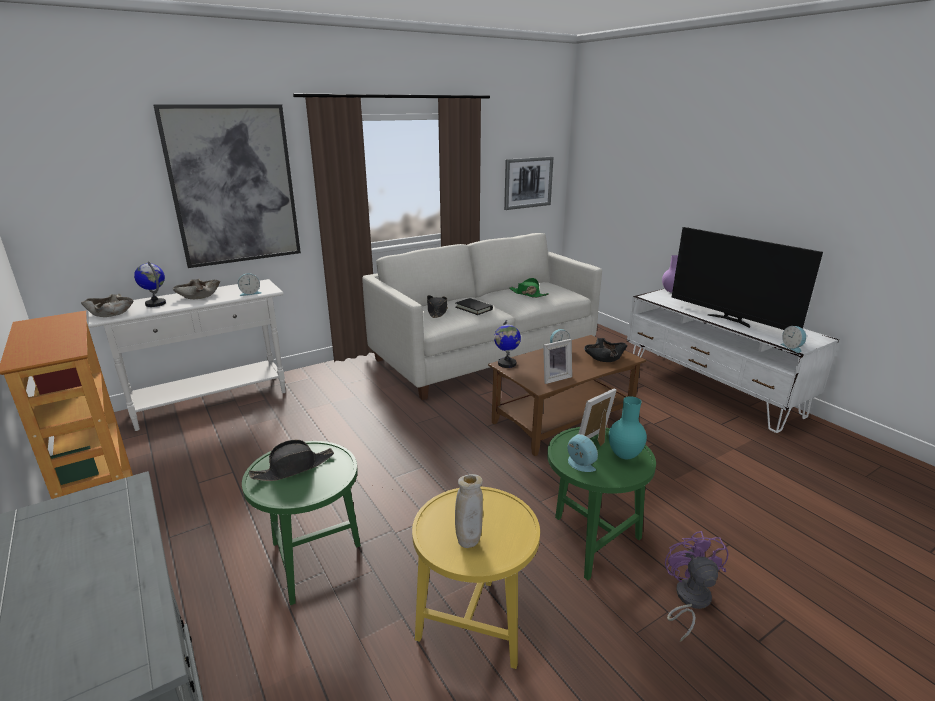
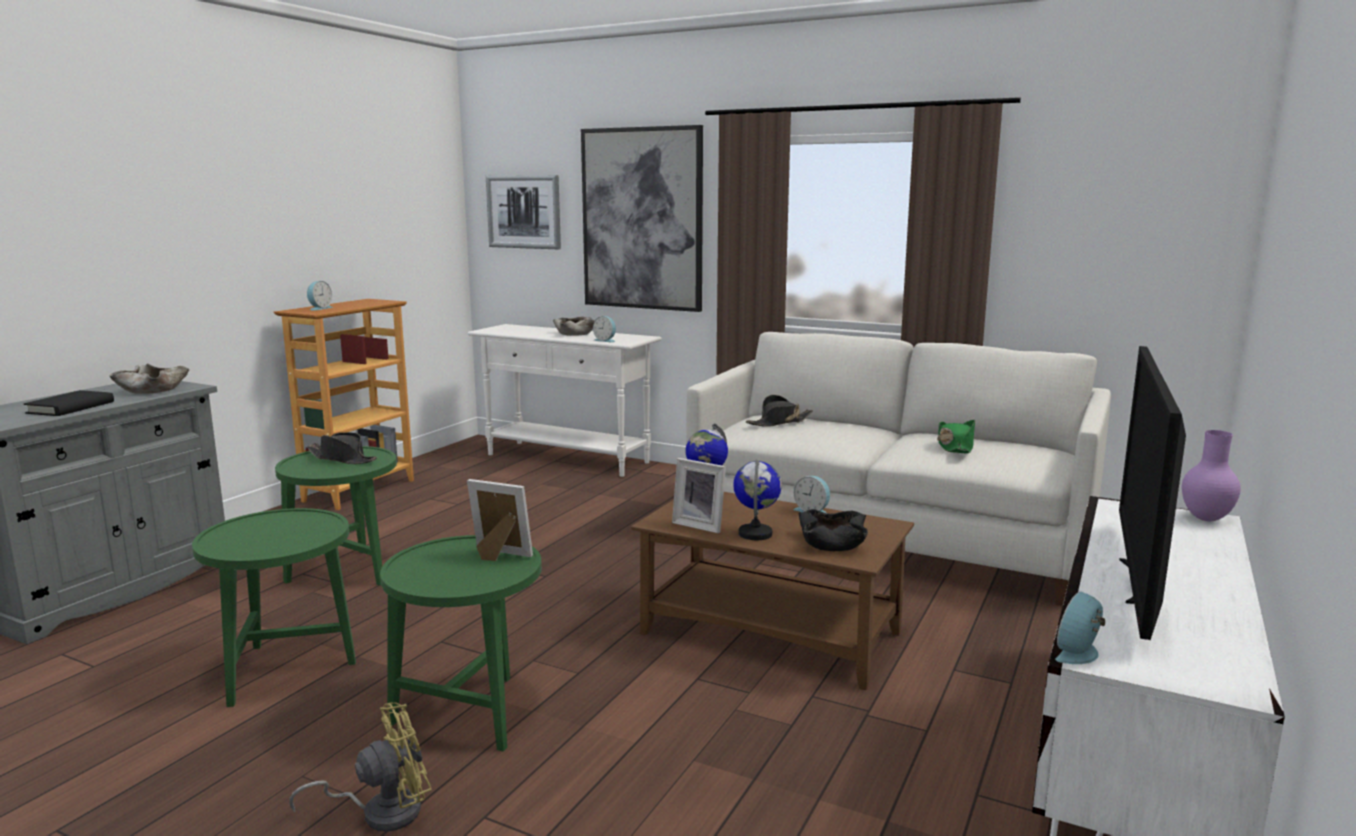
camera: 60 degrees right, 10 degrees down
beige bowl [81,294,133,317] -> beige bowl moved to [110,363,189,394]
globe [134,262,166,307] -> globe moved to [733,459,782,540]
yellow side table [412,486,540,669] -> green side table [192,508,356,707]
black book [455,298,493,315] -> black book moved to [24,390,114,416]
beige vase [455,474,483,548] -> none
picture [504,157,554,210] -> picture moved to [486,175,561,249]
alarm clock [567,434,598,472] -> alarm clock moved to [307,281,333,311]
turquoise vase [609,396,647,459] -> none
purple fan [665,531,729,642] -> yellow fan [289,702,431,832]

